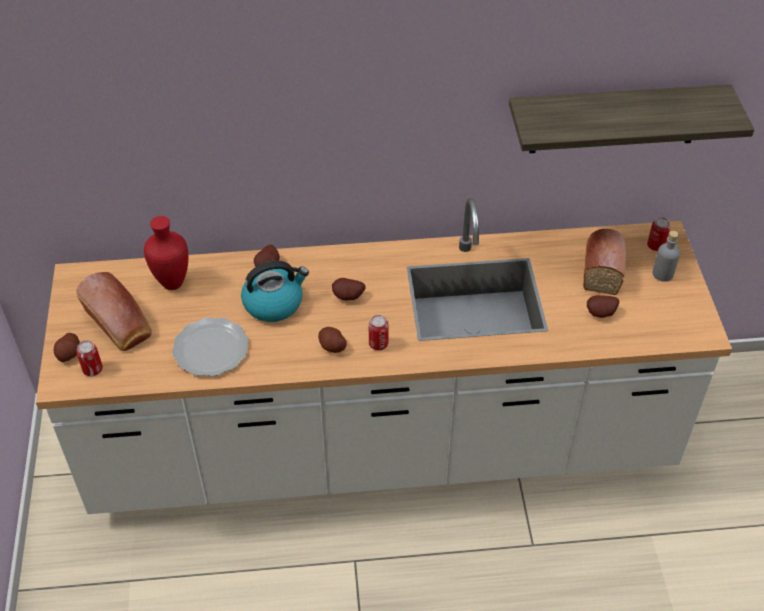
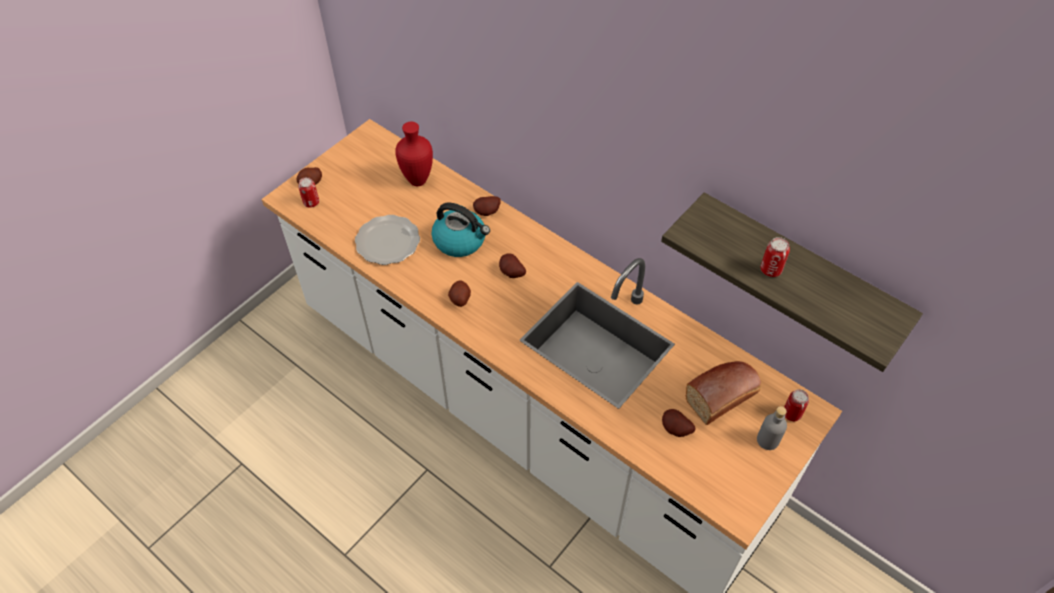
camera: 45 degrees right, 5 degrees up
bread [76,272,152,351] -> none
can [369,315,389,350] -> can moved to [760,237,790,277]

